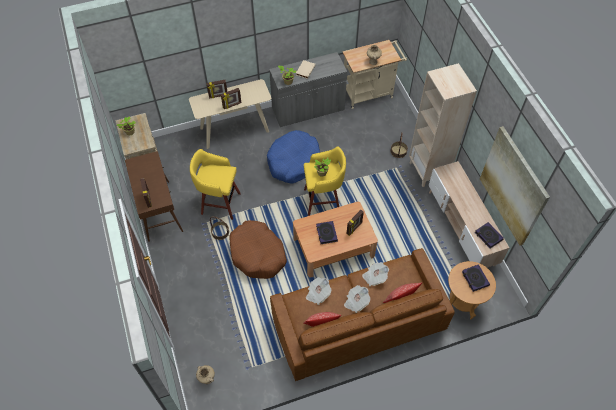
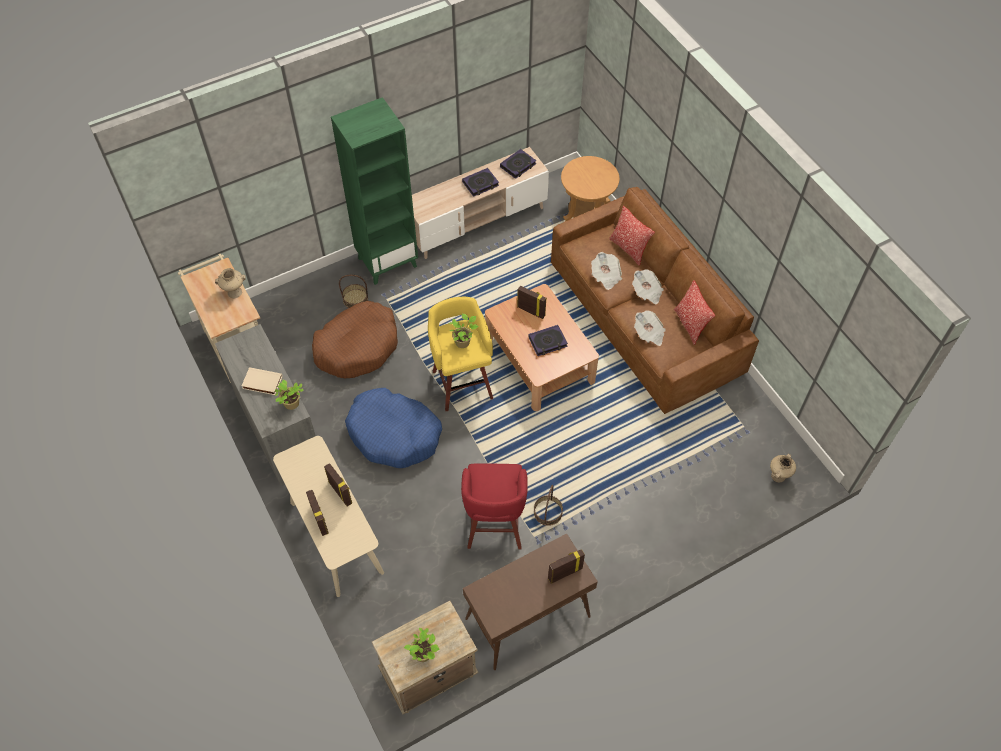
camera: 100 degrees left, 0 degrees up
yellow stool [190,149,241,220] -> red stool [461,464,528,549]
brown dog bed [229,220,287,279] -> brown dog bed moved to [312,301,398,378]
beige bookcase [409,63,477,187] -> green bookcase [331,97,418,285]
book [462,264,490,292] -> book moved to [462,168,499,197]
picture [480,126,550,245] -> none

